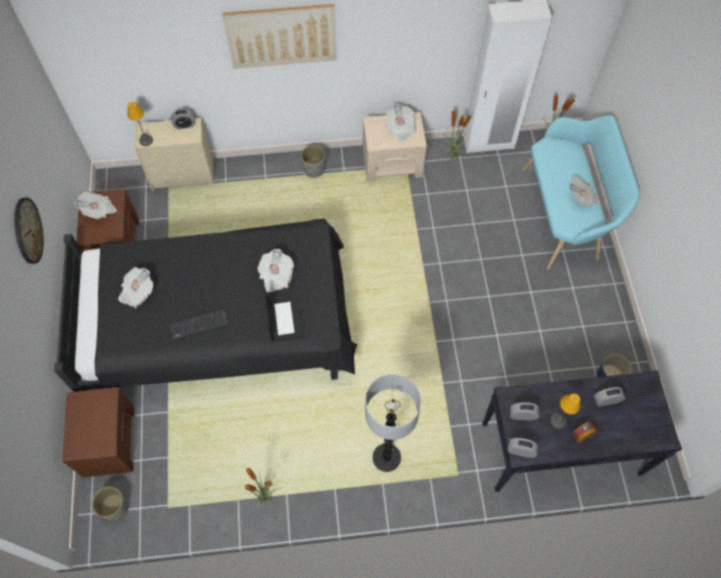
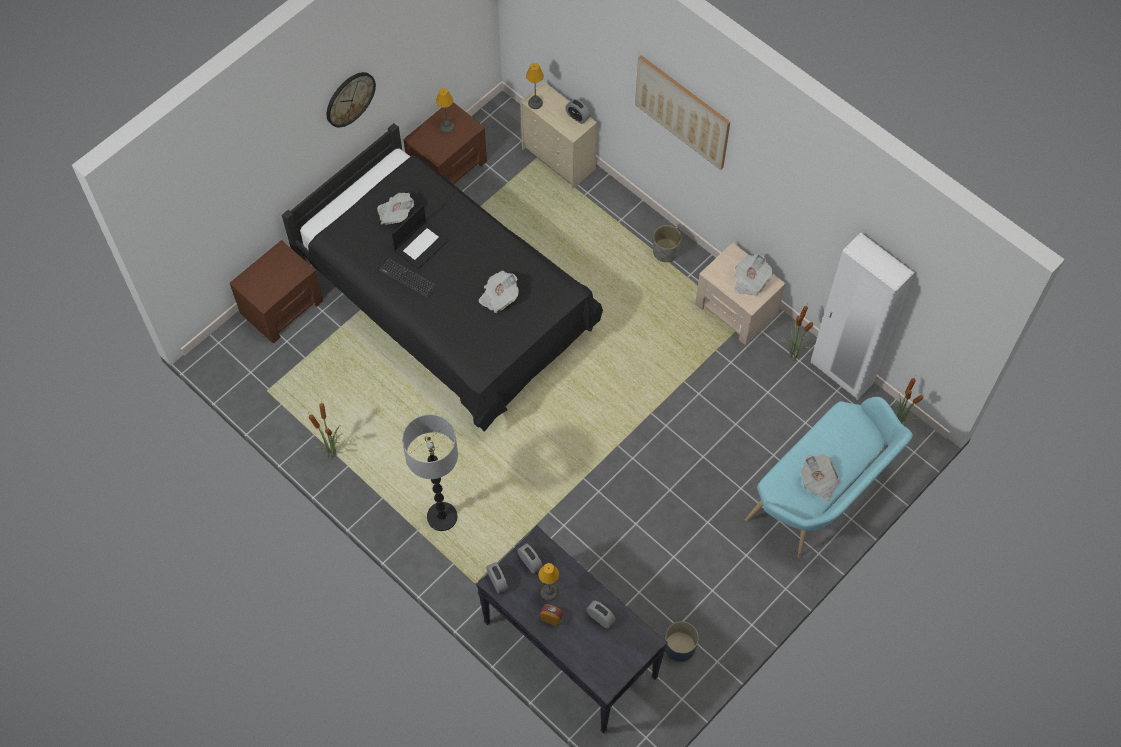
camera: 50 degrees right, 0 degrees up
newspaper [74,191,117,219] -> table lamp [436,88,455,133]
grey planter [92,487,129,521] -> none
laptop [263,287,305,341] -> laptop moved to [392,204,449,270]

